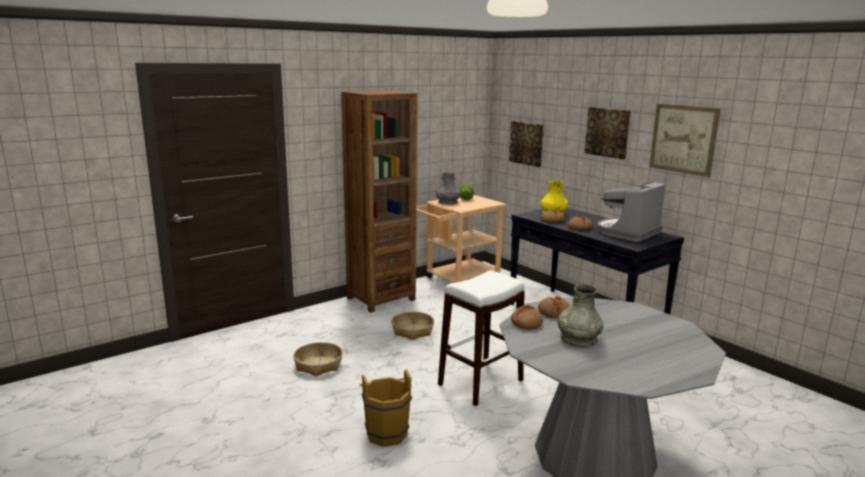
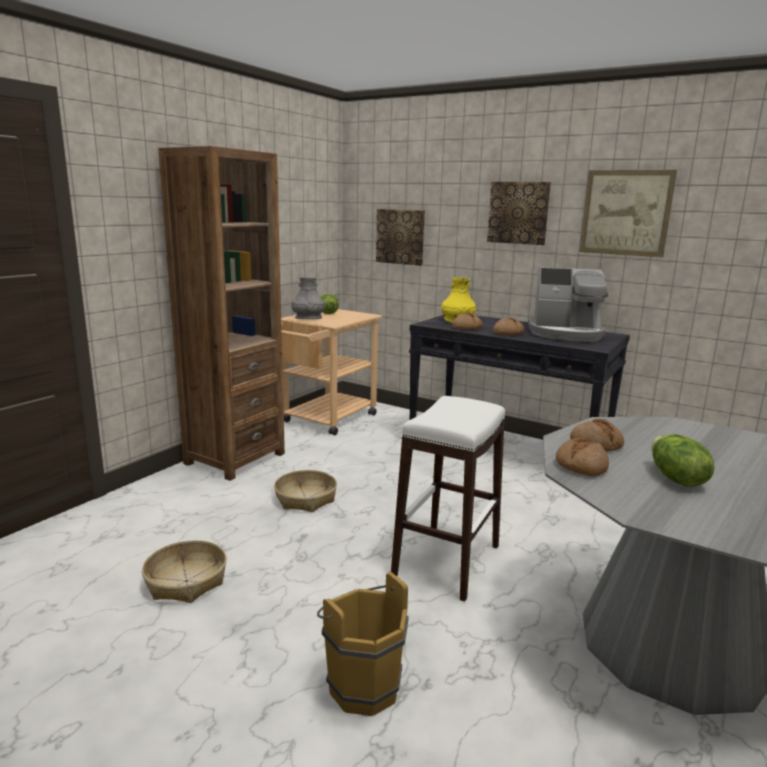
camera: 20 degrees left, 0 degrees up
grey vase [557,284,604,347] -> lettuce [651,434,714,487]
coffee machine [597,181,666,242] -> coffee machine turned 105 degrees counterclockwise [528,267,608,342]

